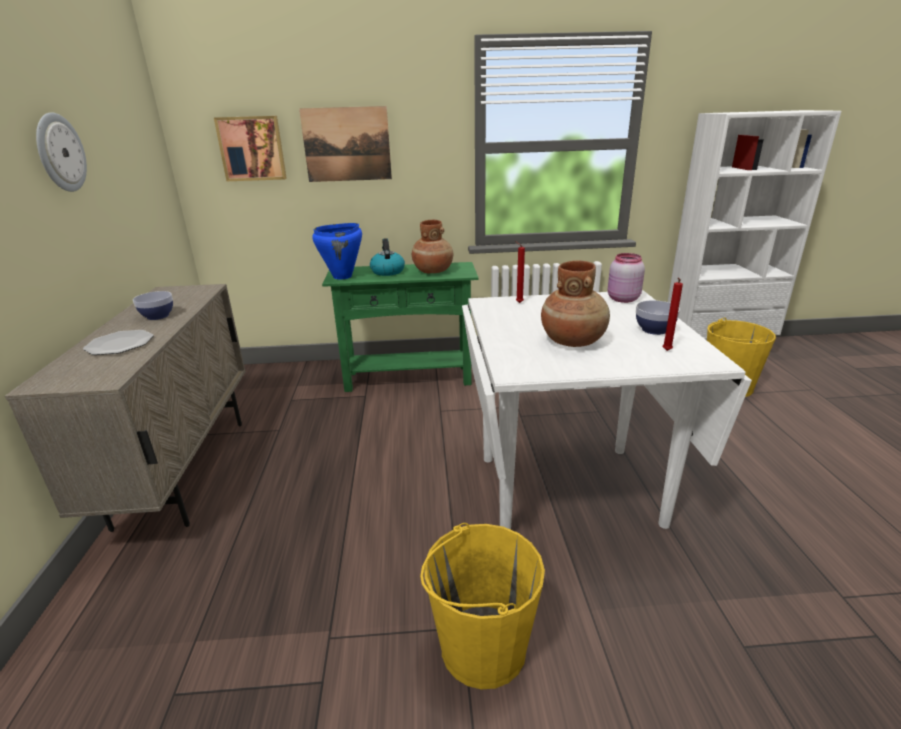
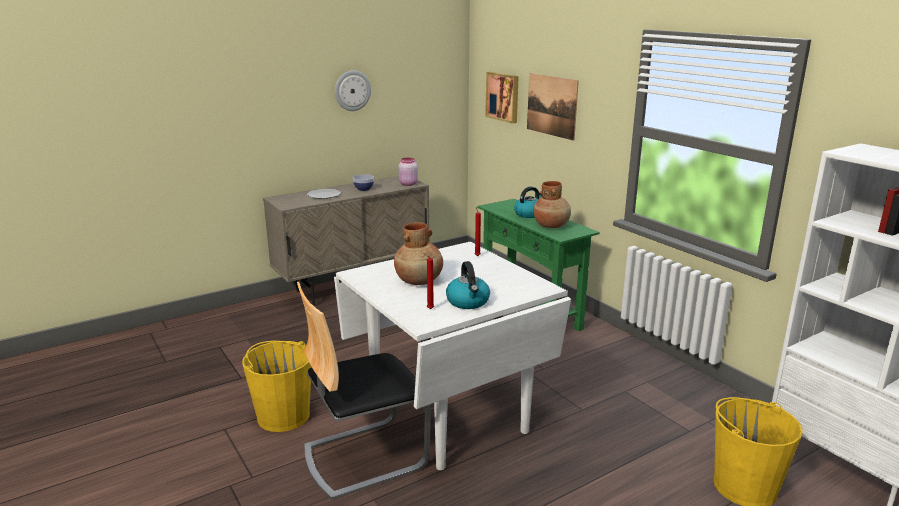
camera: 60 degrees right, 5 degrees down
blue cooking pot [312,223,362,279] -> none
pink jar [608,253,645,303] -> pink jar moved to [398,158,418,186]
bowl [636,300,680,335] -> kettle [446,261,490,309]
none -> chair [297,282,431,500]

